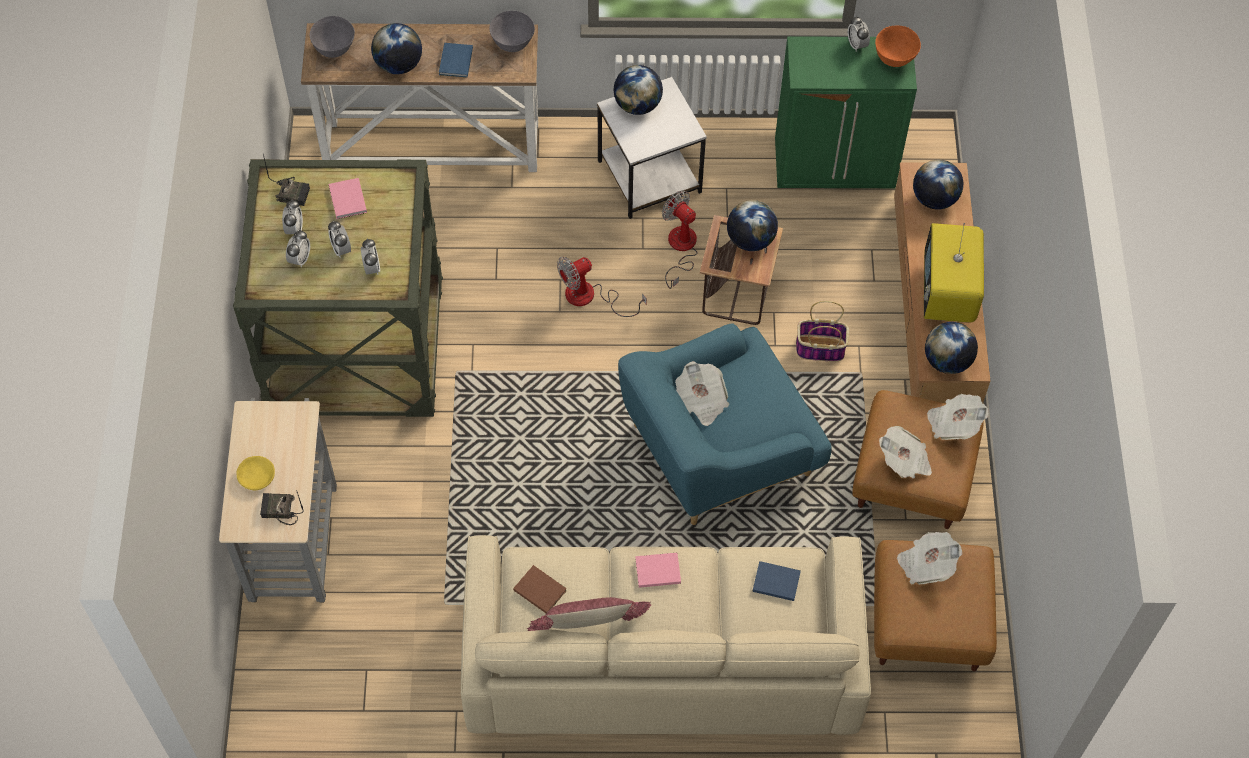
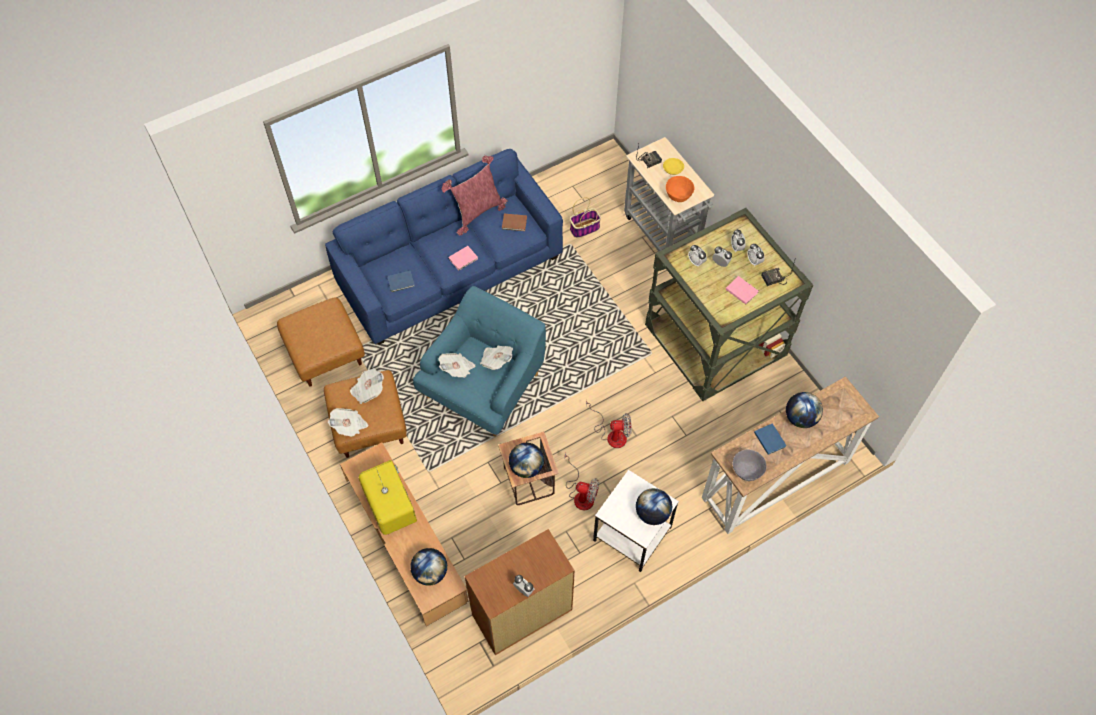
camera: 150 degrees right, 0 degrees up
grey bowl [309,16,355,58] -> none
beige sofa [461,535,871,735] -> blue sofa [325,149,563,345]
fan [557,257,647,317] -> fan turned 60 degrees clockwise [586,400,632,448]
green cabinet [775,36,917,188] -> brown cabinet [465,529,575,655]
basket [796,301,849,362] -> basket moved to [570,197,601,238]
orange bowl [875,26,921,67] -> orange bowl moved to [666,176,694,202]
newspaper [897,532,962,584] -> newspaper moved to [438,353,475,378]
globe [925,322,978,374] -> none

